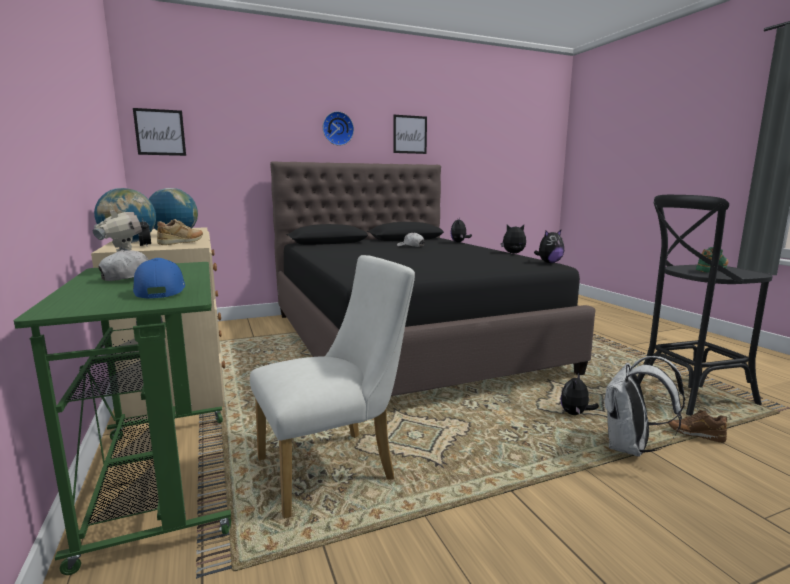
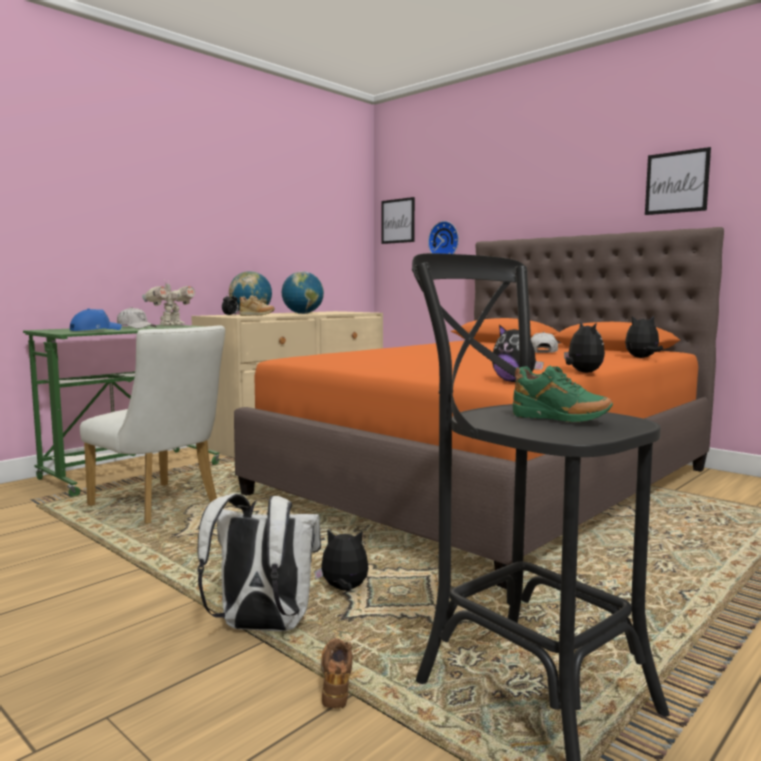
camera: 65 degrees right, 5 degrees down
black bed [270,161,595,396] -> orange bed [234,227,724,589]
wall clock [323,111,354,146] -> wall clock moved to [428,221,459,254]

